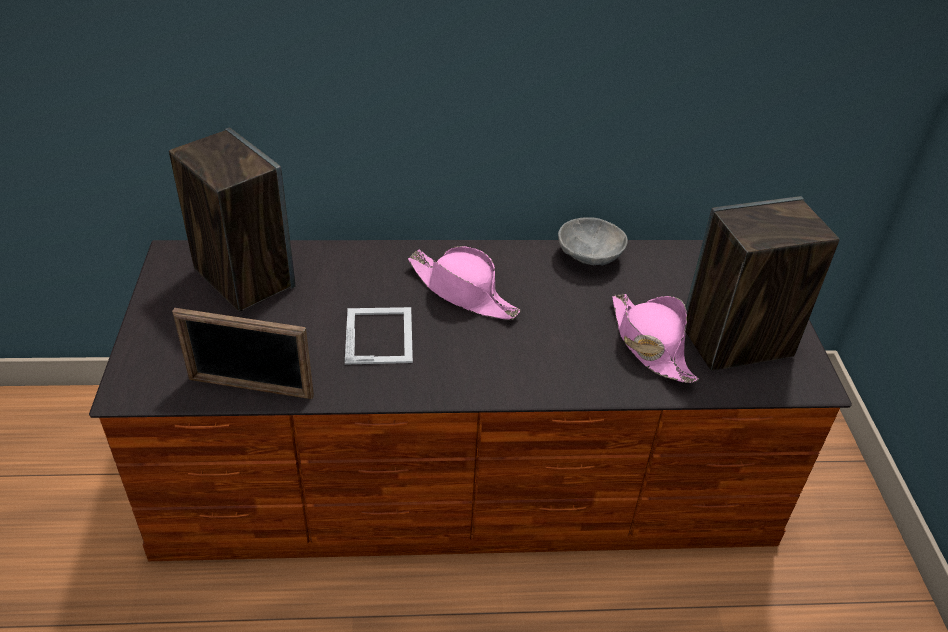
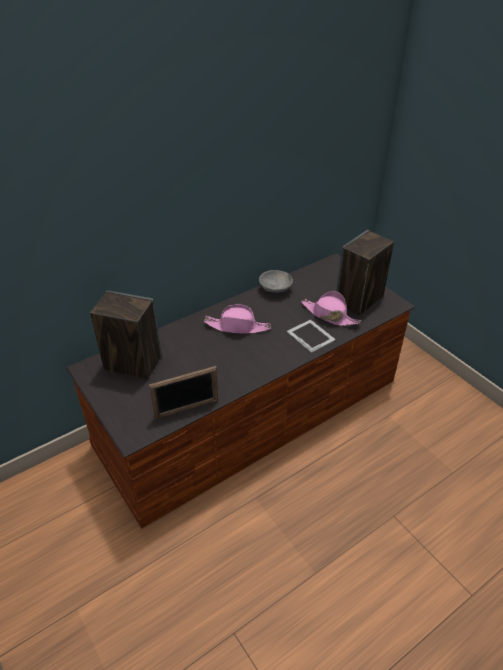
camera: 30 degrees left, 0 degrees up
picture frame [345,307,413,364] -> picture frame moved to [287,319,336,353]

